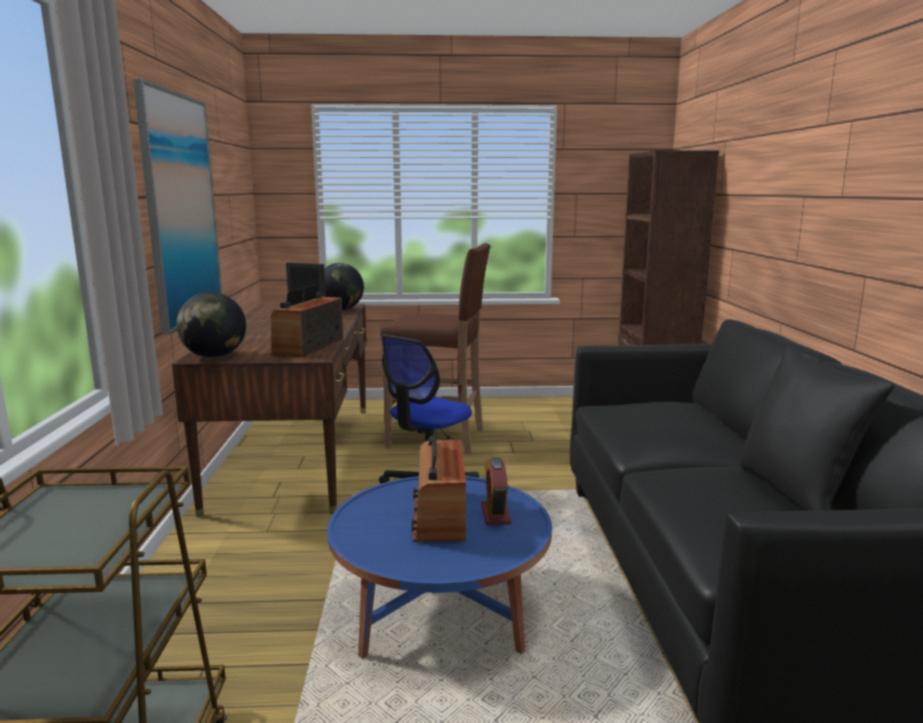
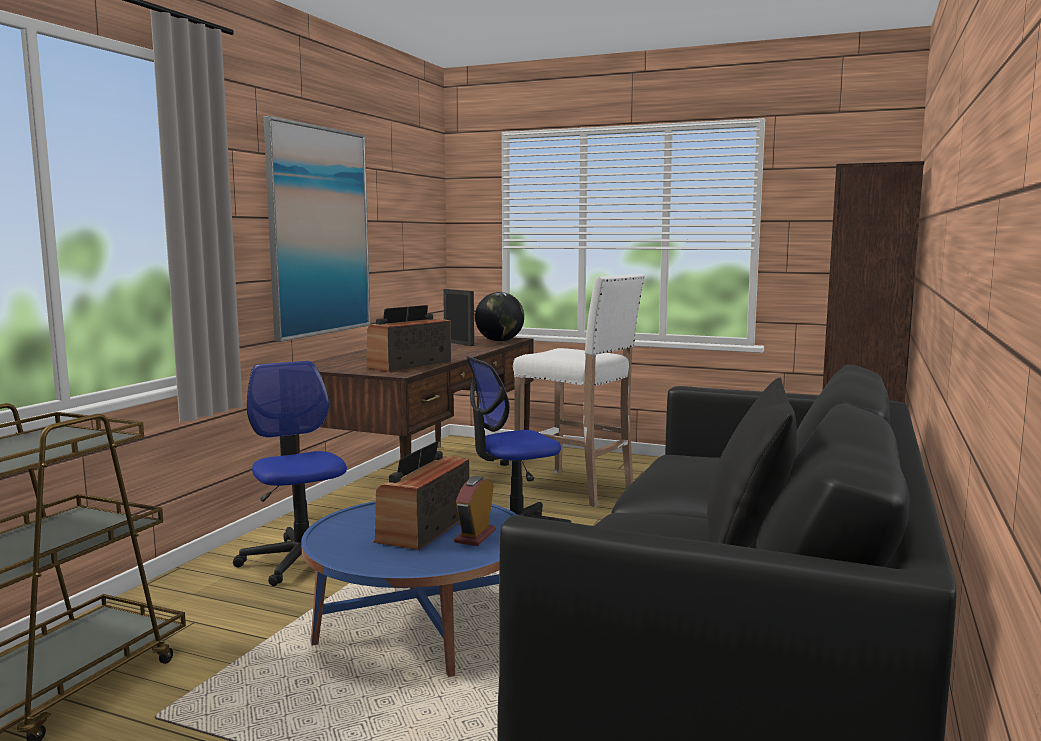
camera: 25 degrees right, 5 degrees down
globe [176,292,246,358] -> none
brown stool [380,243,491,454] -> white stool [513,273,645,507]
none -> office chair [233,361,347,586]

